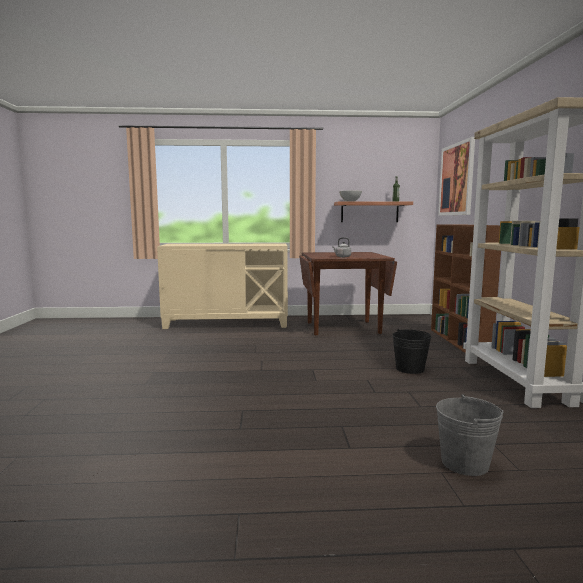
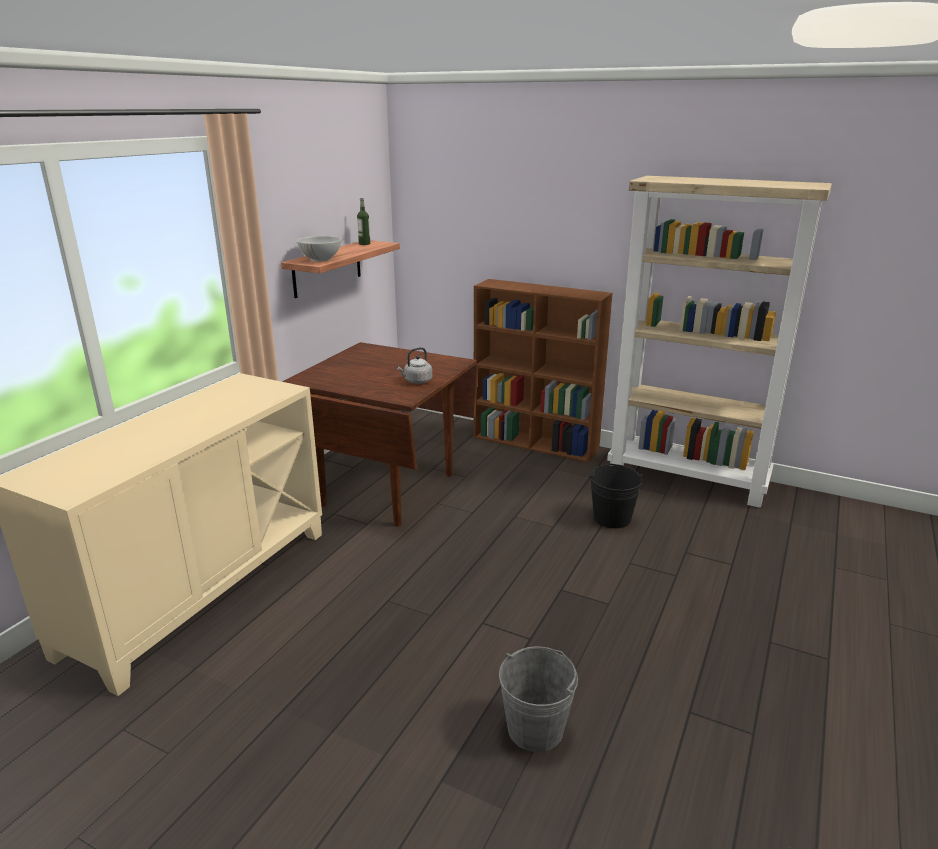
camera: 60 degrees left, 15 degrees up
grey bucket [436,394,504,476] -> grey bucket moved to [499,646,578,752]
picture [438,137,475,215] -> none

